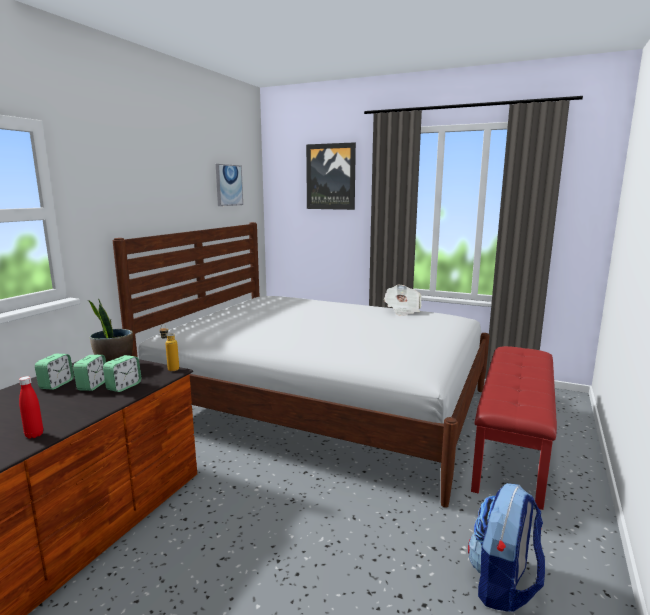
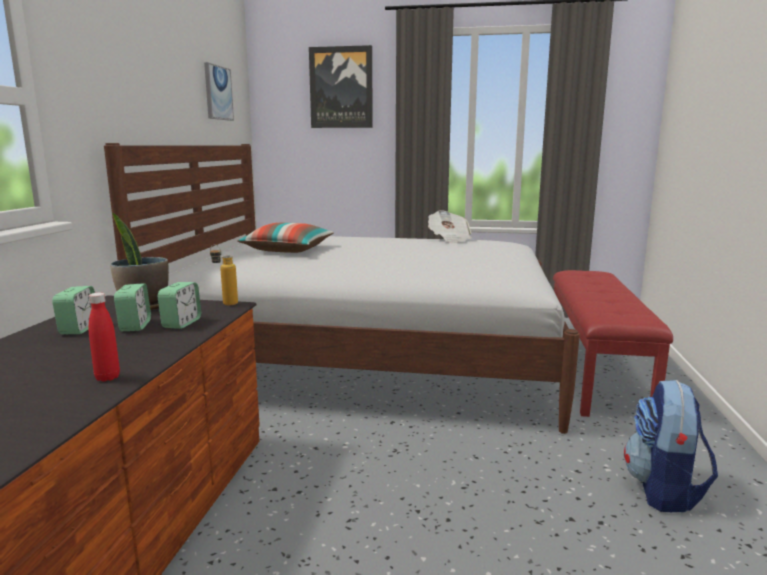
camera: 15 degrees left, 0 degrees up
none -> pillow [238,223,334,253]

